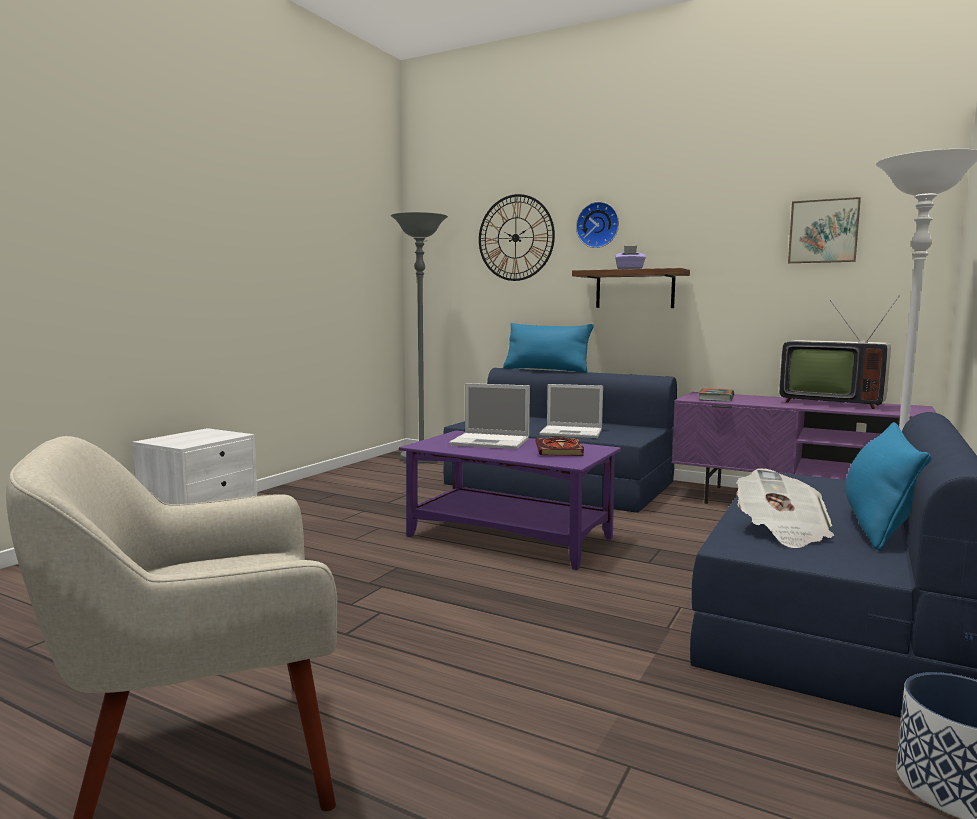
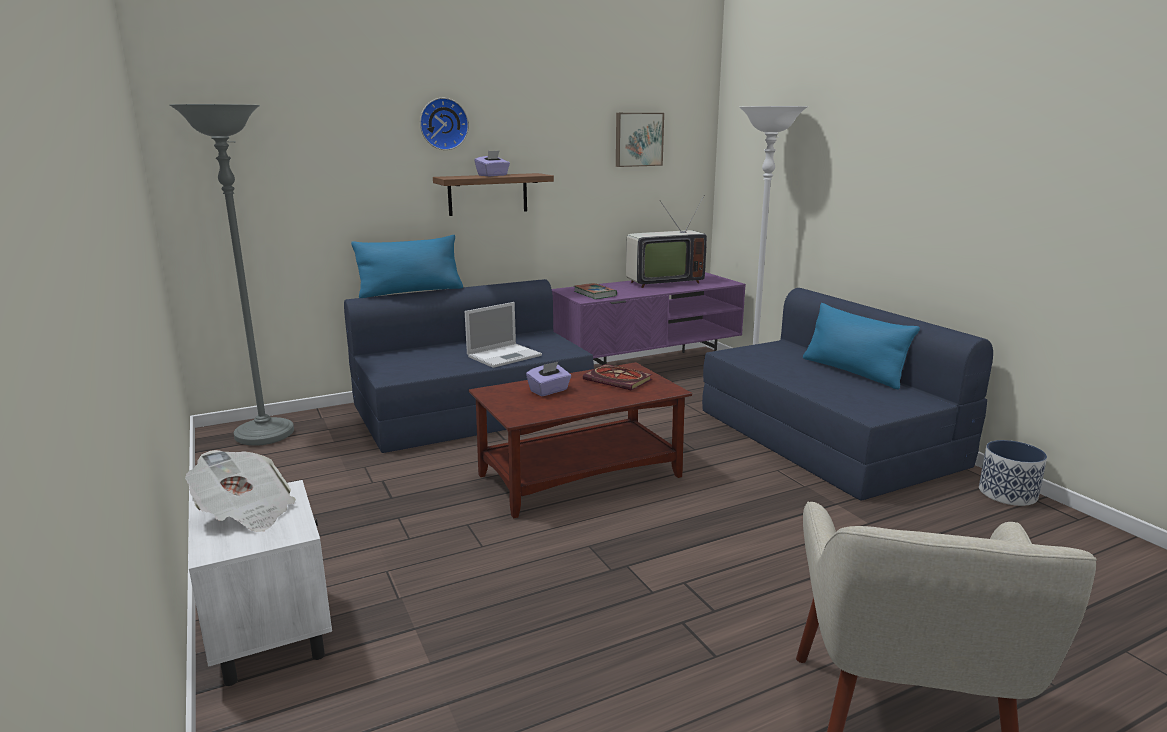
camera: 55 degrees left, 10 degrees up
purple coffee table [399,431,621,570] -> brown coffee table [469,362,692,518]
laptop [449,383,530,449] -> purple tissue box [526,362,571,396]
wall clock [479,194,555,281] -> none
newspaper [737,468,834,548] -> newspaper moved to [185,450,296,532]

